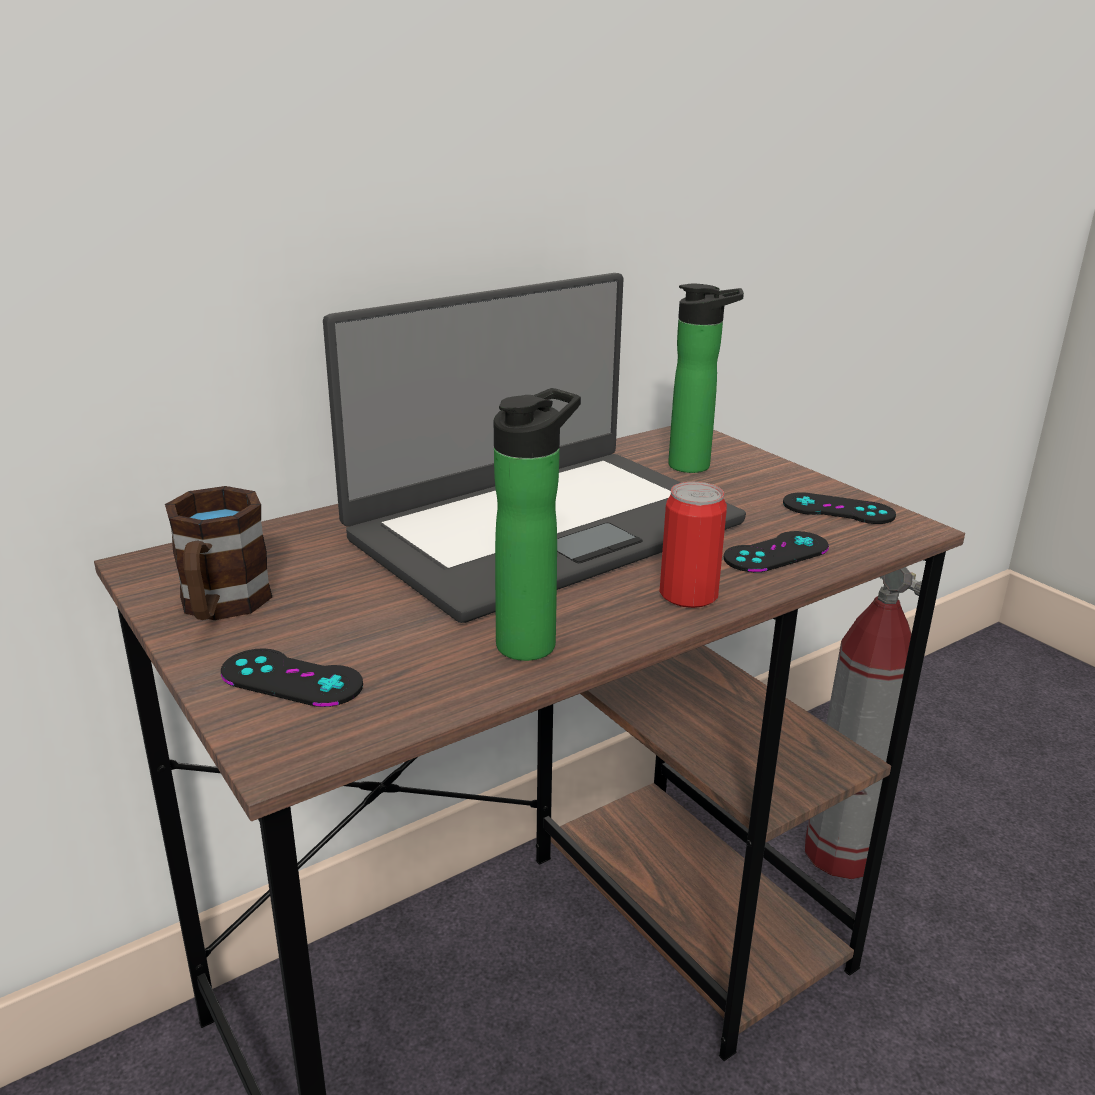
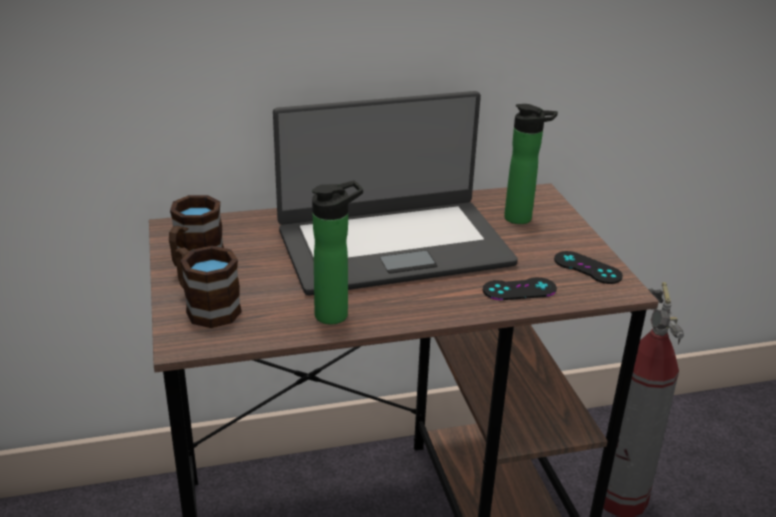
camera: 20 degrees right, 5 degrees up
black game controller [221,648,363,707] -> brown mug [175,246,242,328]
can [659,482,727,608] -> none

